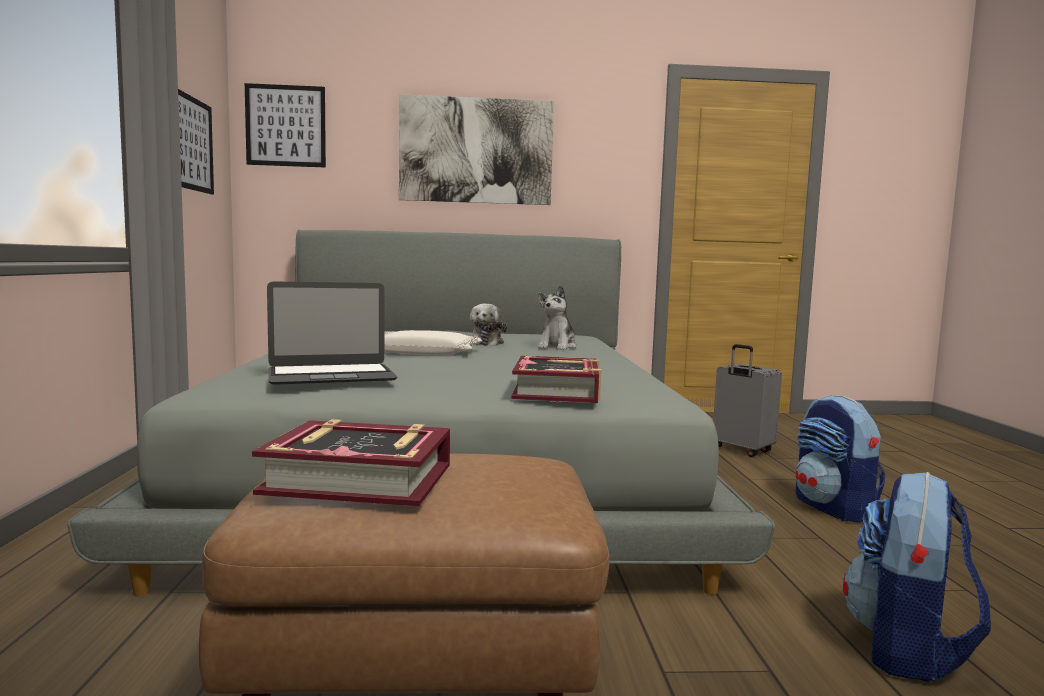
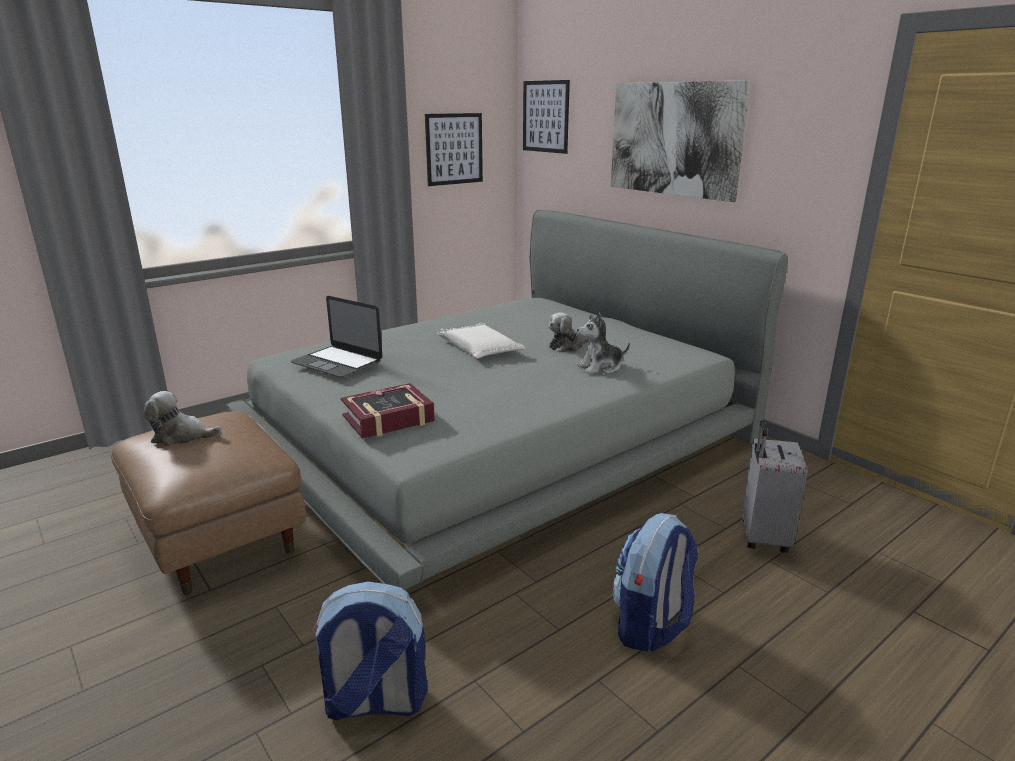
camera: 55 degrees right, 15 degrees up
book [252,419,450,506] -> plush toy [143,391,222,446]

